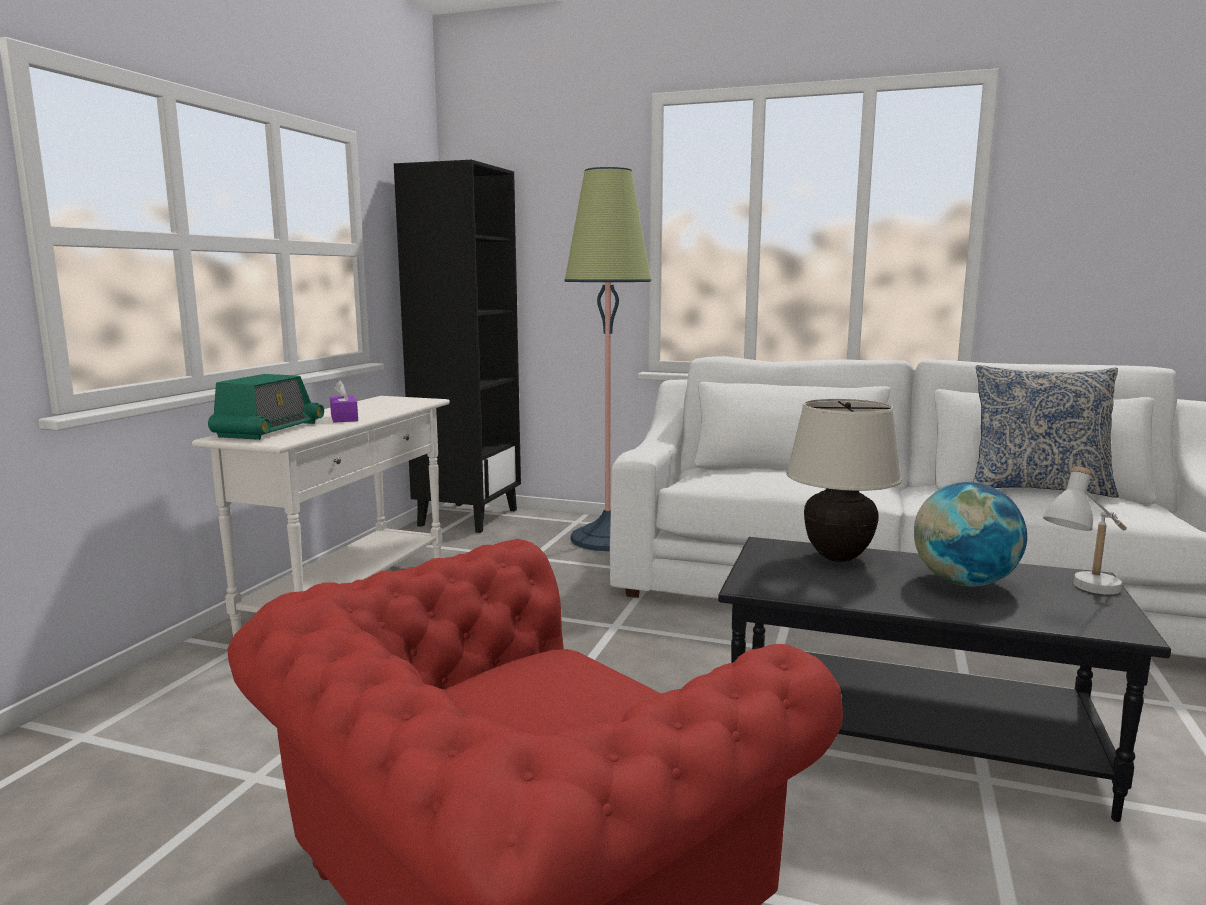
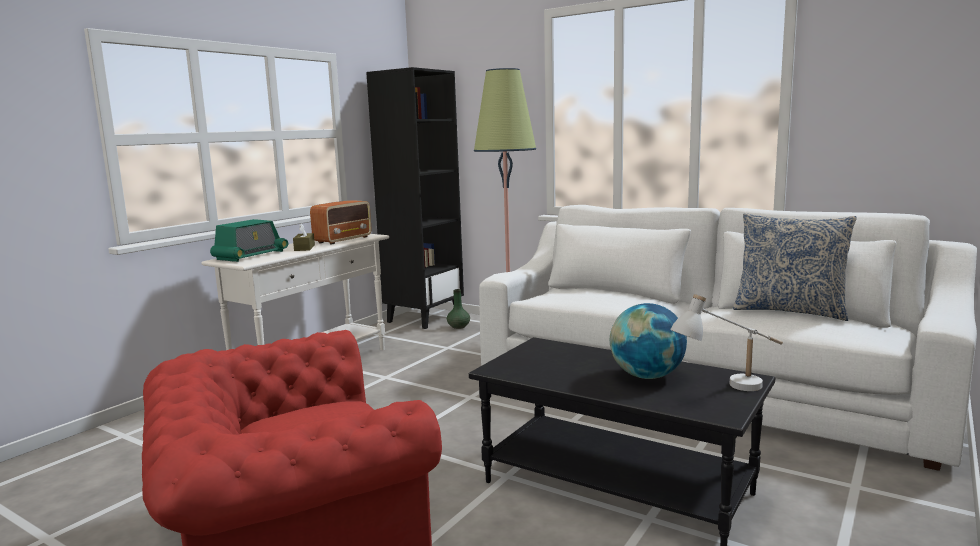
camera: 15 degrees right, 0 degrees up
purple tissue box [330,380,358,423] -> brown tissue box [293,224,315,251]
beige table lamp [786,399,902,562] -> none
none -> radio [310,200,371,245]
none -> green vase [447,289,470,329]

